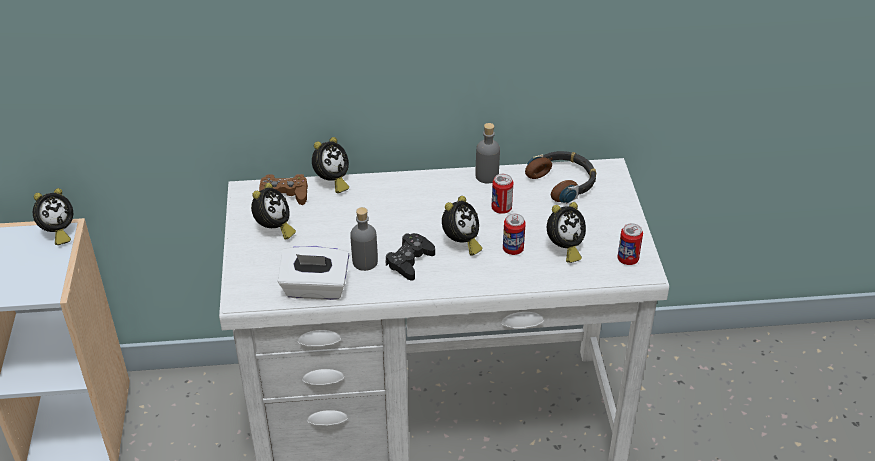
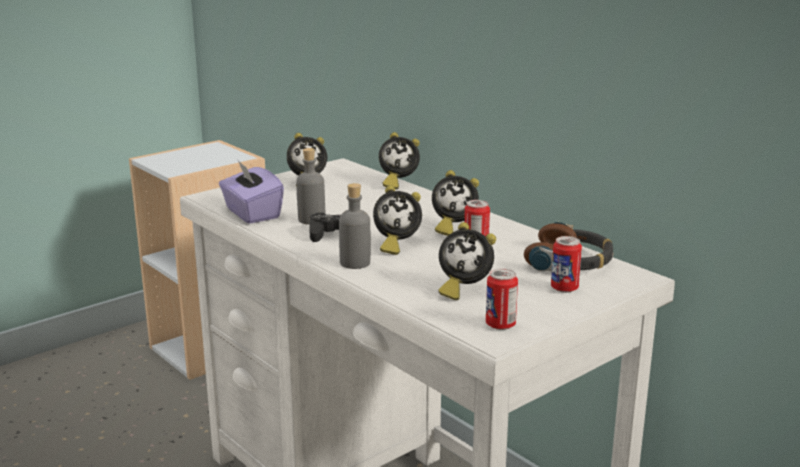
camera: 55 degrees right, 20 degrees down
alarm clock [33,188,73,245] -> alarm clock moved to [432,170,479,236]
brown game controller [259,174,308,205] -> none
white tissue box [278,246,349,300] -> purple tissue box [219,161,284,224]
grey bottle [475,123,500,183] -> grey bottle moved to [339,183,370,269]
can [503,213,526,255] -> can moved to [551,236,582,293]

